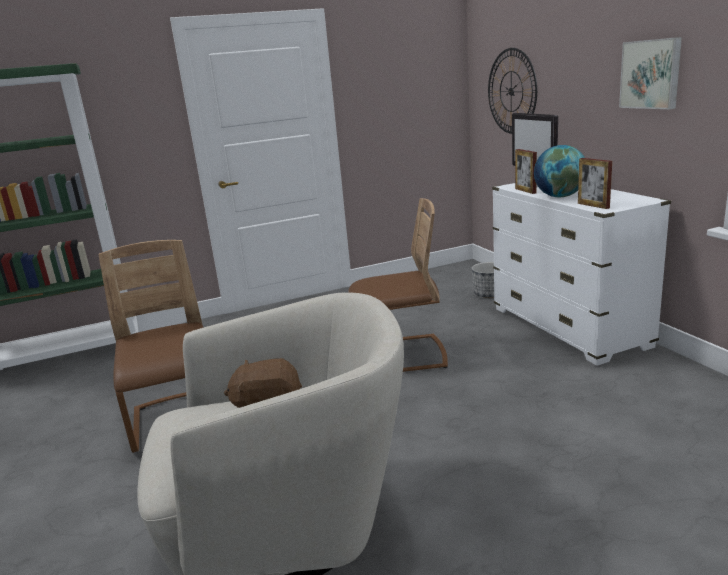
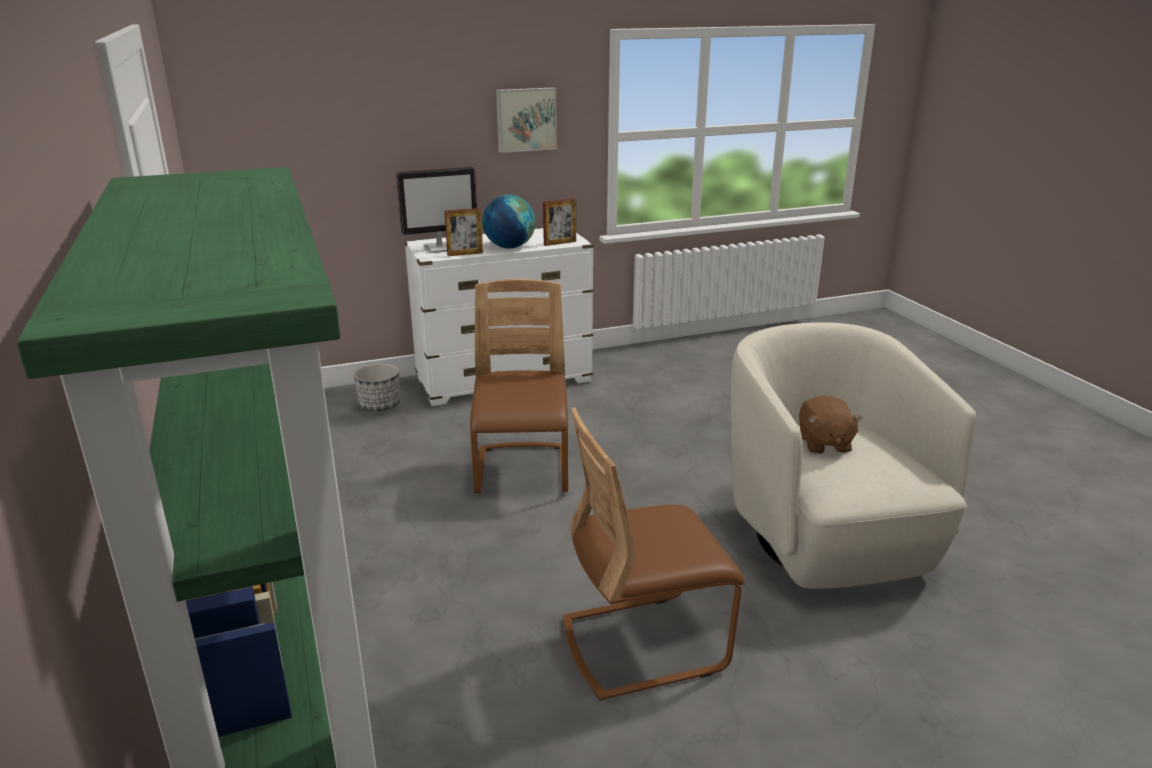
camera: 90 degrees left, 5 degrees up
wall clock [488,48,537,134] -> none

